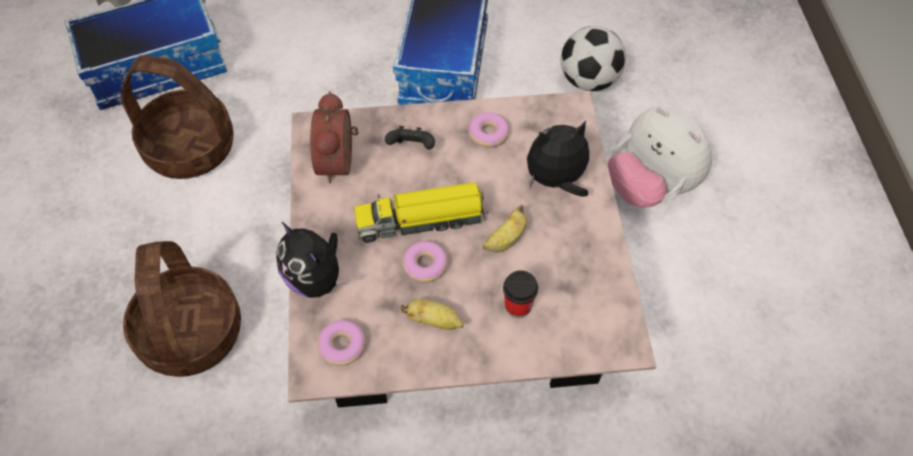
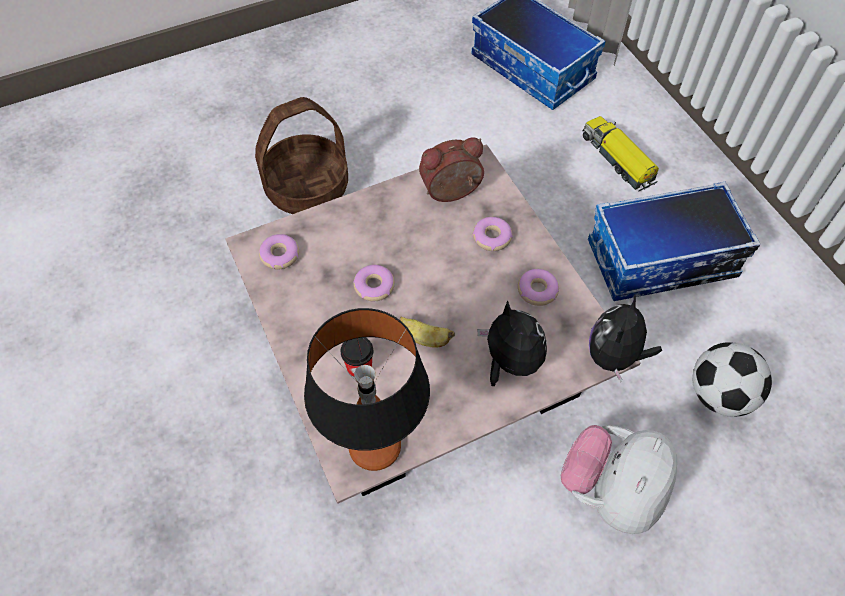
camera: 70 degrees right, 0 degrees up
basket [120,55,234,179] -> none
plush toy [276,222,350,298] -> plush toy moved to [589,295,662,382]
toy truck [354,182,486,243] -> toy truck moved to [582,116,659,192]
black game controller [385,126,435,150] -> donut [472,217,513,251]
banana [401,299,464,330] -> none
none -> table lamp [304,308,430,471]

